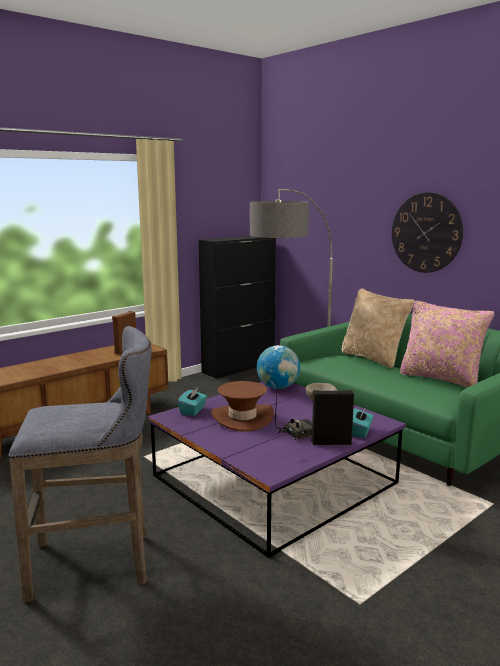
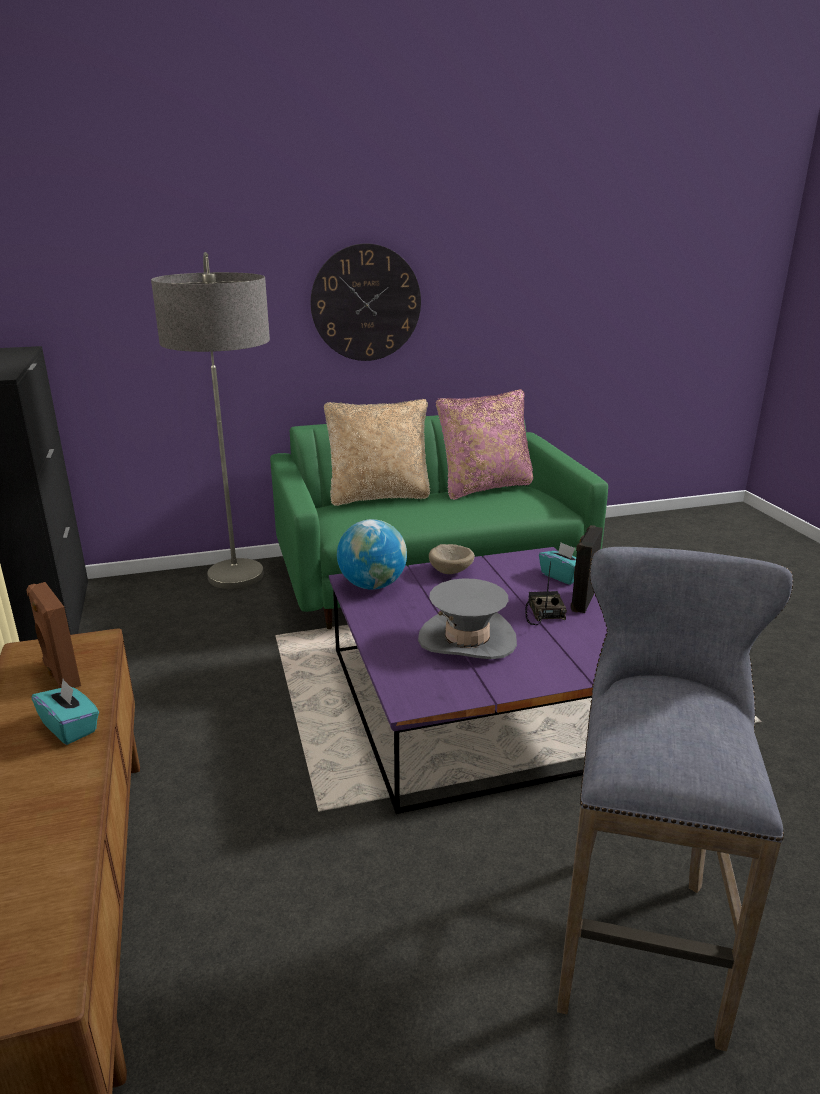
camera: 65 degrees left, 10 degrees up
turquoise tissue box [178,388,207,416] -> turquoise tissue box moved to [32,679,99,745]
brown hat [211,381,274,432] -> grey hat [418,578,517,659]

